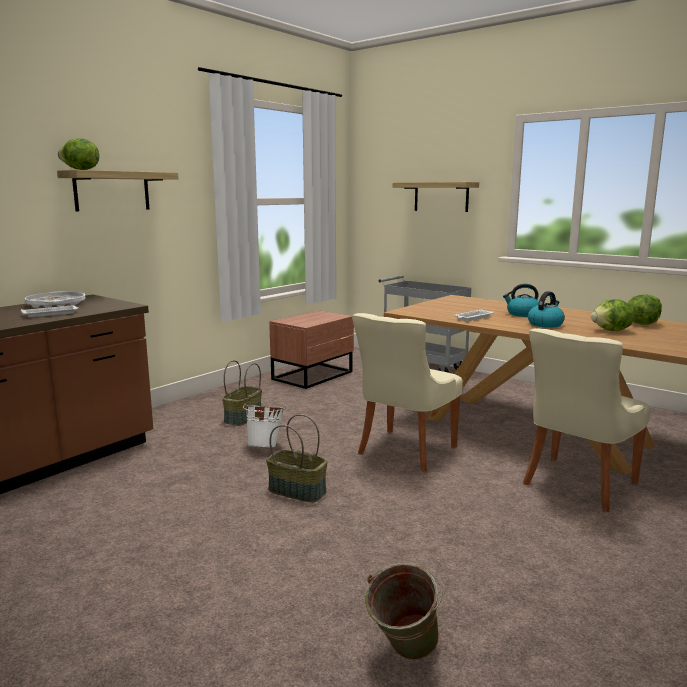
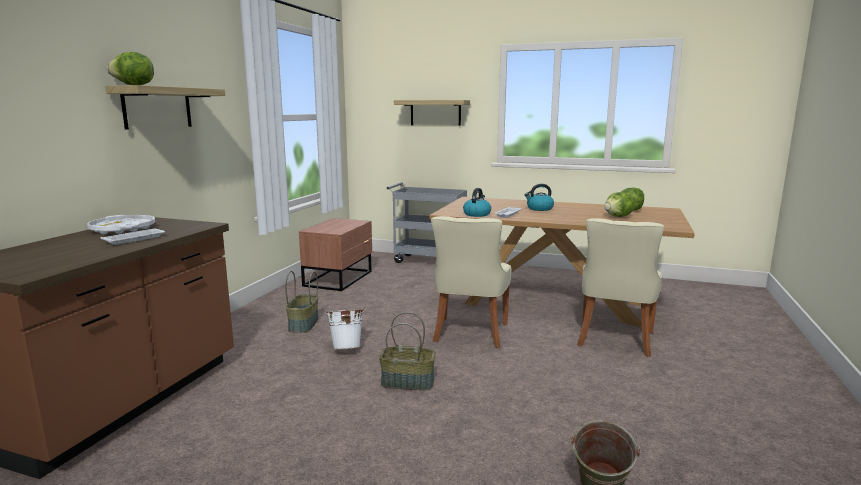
camera: 20 degrees left, 0 degrees up
kettle [528,291,565,328] -> kettle moved to [463,188,491,217]

